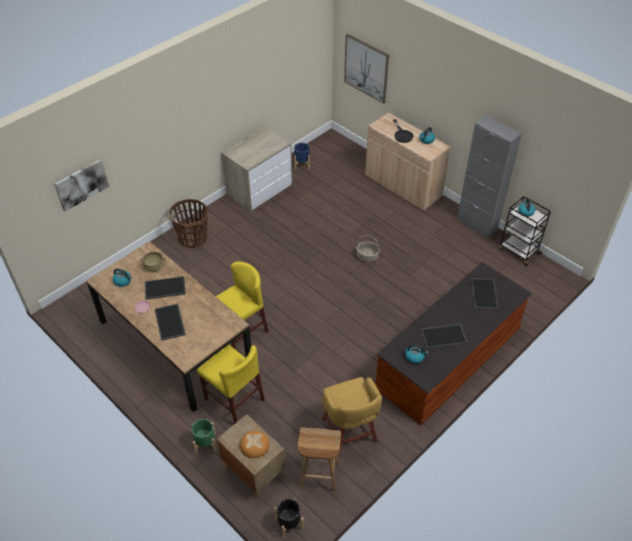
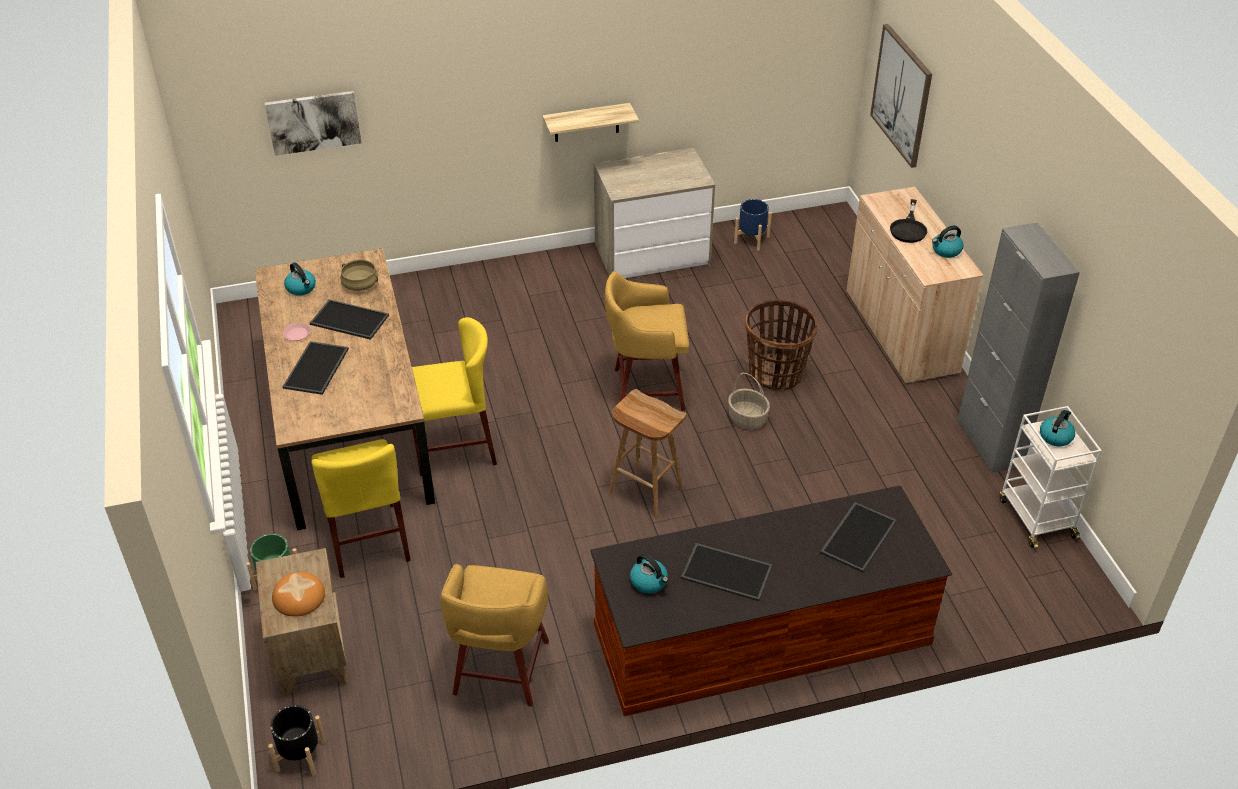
camera: 30 degrees right, 5 degrees down
basket [169,199,208,247] -> basket moved to [745,299,817,392]
brown stool [298,427,341,492] -> brown stool moved to [609,389,686,518]
black cart [499,196,551,266] -> white cart [999,406,1102,549]
none -> shelf [542,103,639,142]
none -> yellow stool [605,271,689,411]

